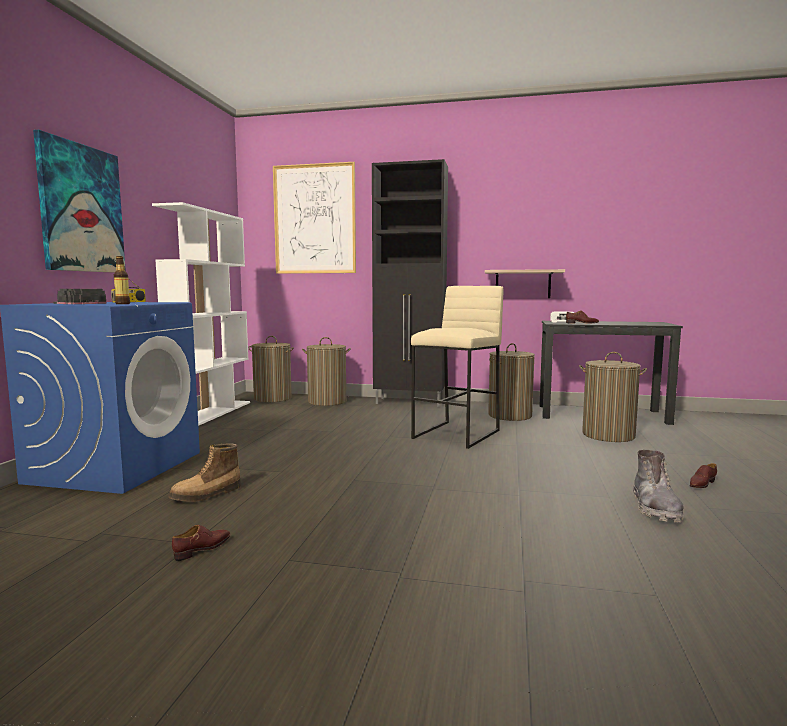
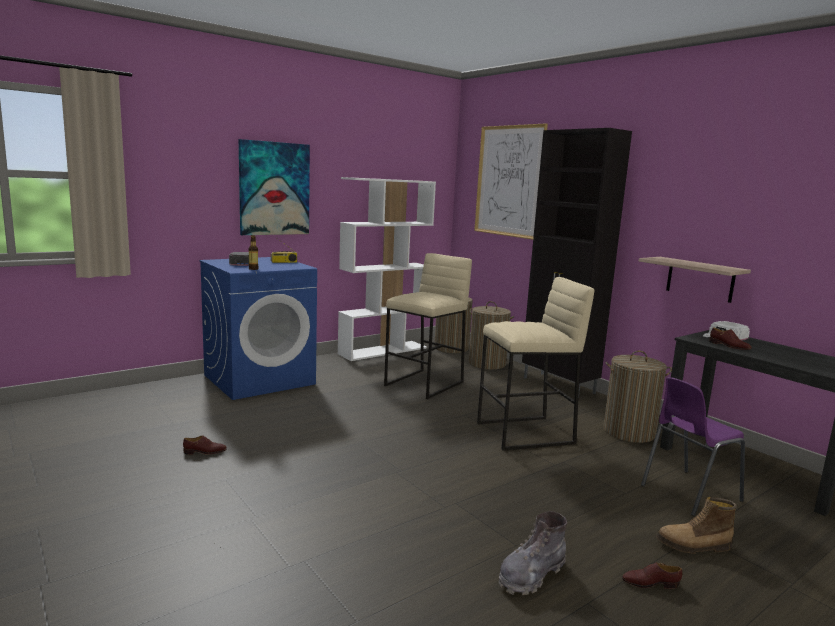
camera: 40 degrees right, 5 degrees up
boot [168,443,241,502] -> boot moved to [656,497,737,554]
laundry basket [579,352,647,442] -> purple chair [641,377,745,516]
none -> beige stool [384,253,472,399]

